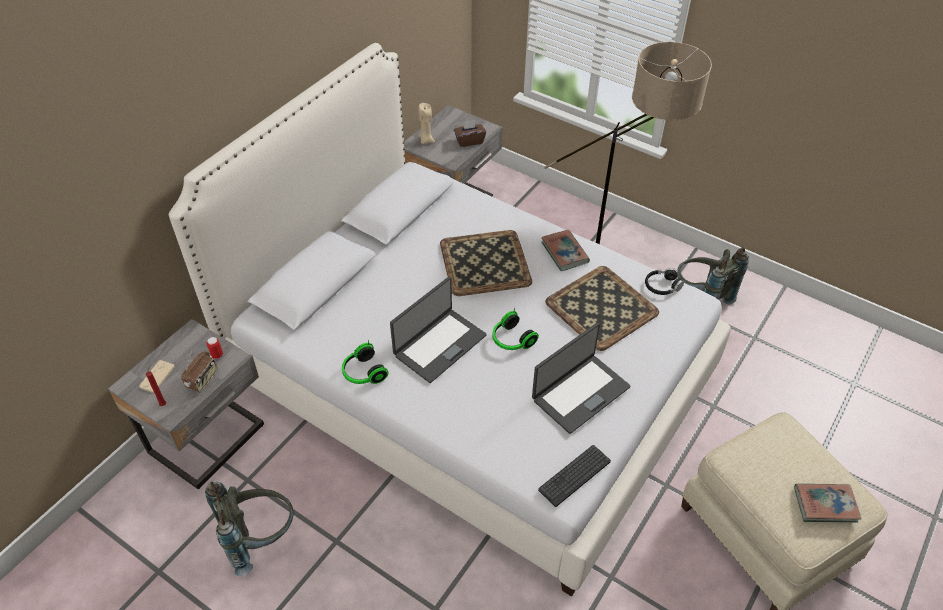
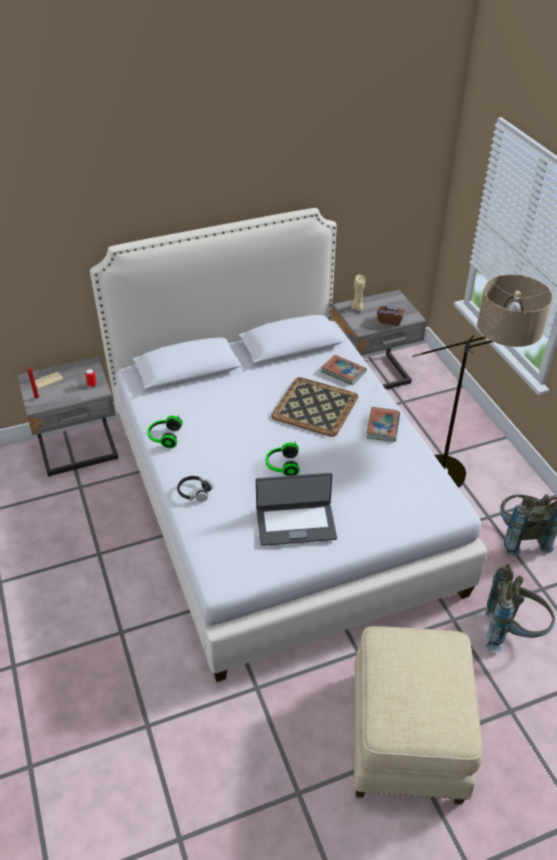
camera: 35 degrees right, 5 degrees down
radio [181,349,218,392] -> none
grey backpack [205,481,294,576] -> grey backpack moved to [485,564,555,652]
laptop [390,277,487,383] -> none
keyboard [538,445,611,507] -> none
tray [545,266,659,351] -> none
black headphones [645,268,684,295] -> black headphones moved to [177,476,213,502]
book [794,484,861,522] -> book moved to [321,355,366,386]

